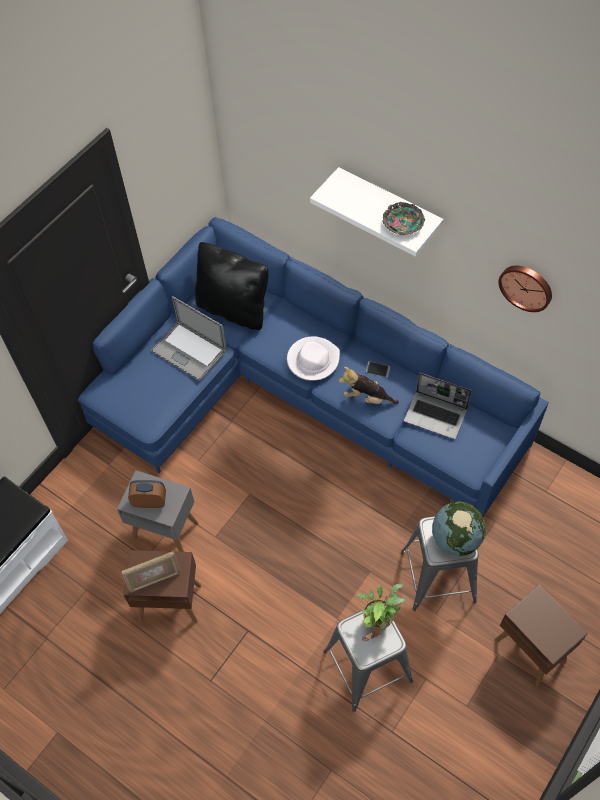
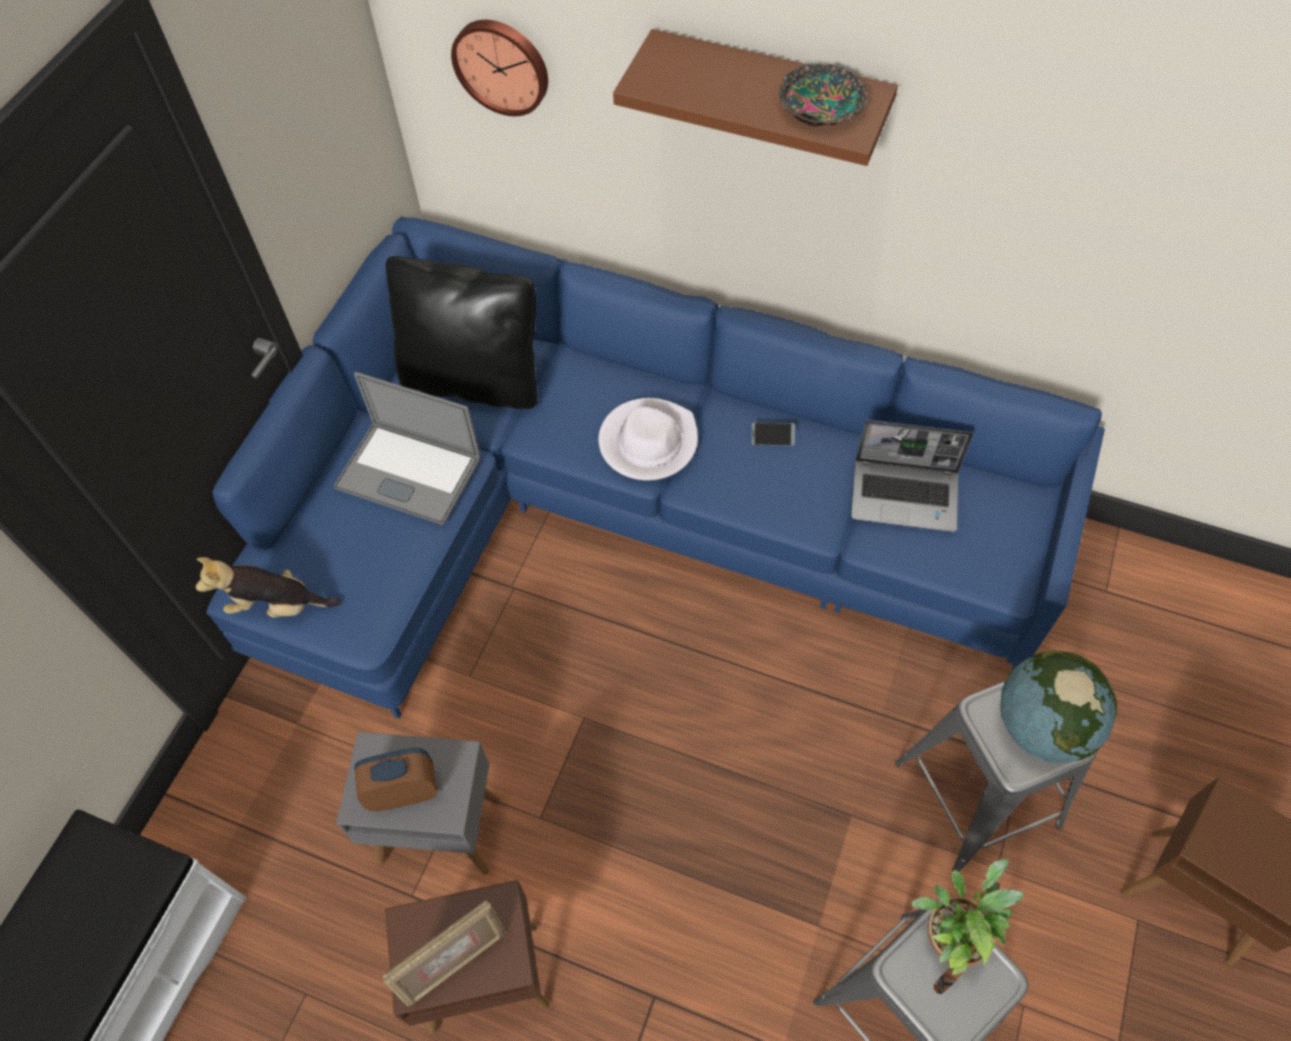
camera: 15 degrees left, 0 degrees up
white shelf [310,167,444,257] -> brown shelf [613,29,898,166]
plush toy [339,367,399,404] -> plush toy moved to [196,557,342,617]
wall clock [498,266,552,312] -> wall clock moved to [451,20,548,116]

